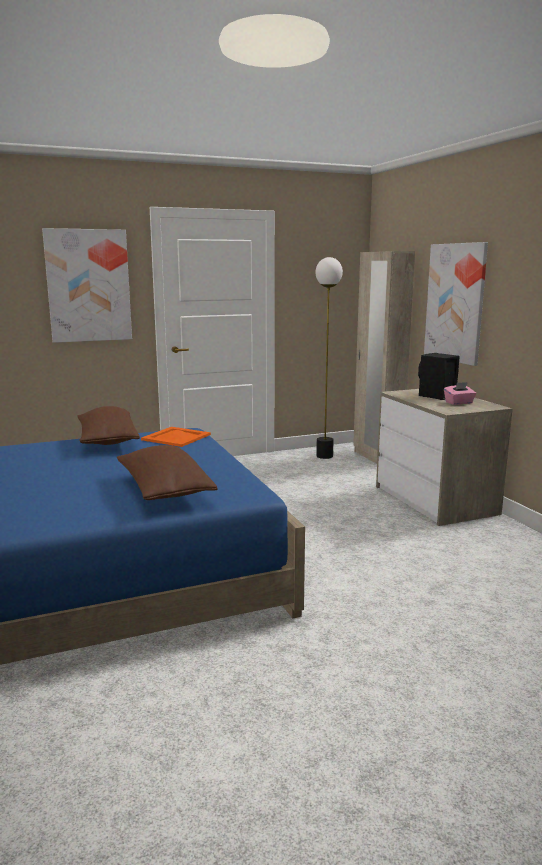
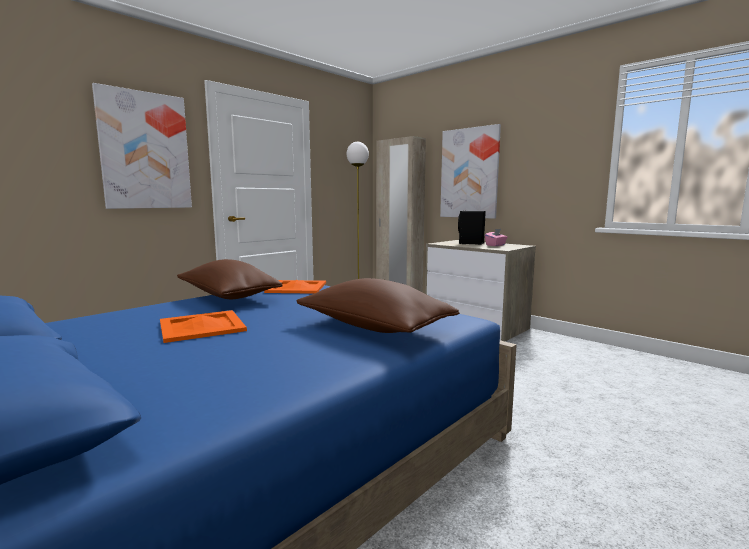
camera: 25 degrees left, 5 degrees down
none -> orange tray [160,310,247,343]

